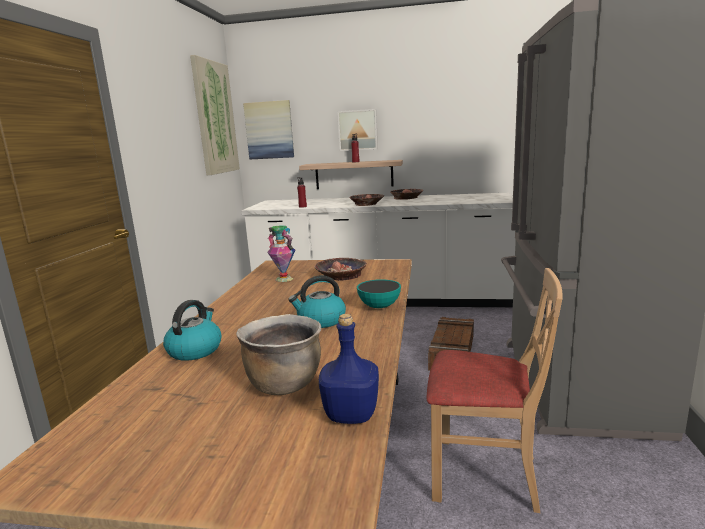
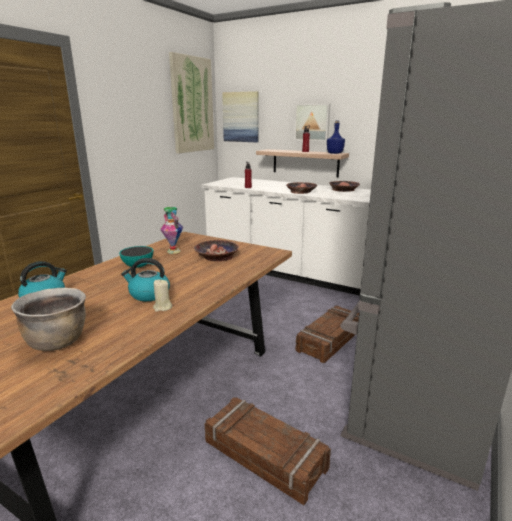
camera: 20 degrees right, 5 degrees up
blue bottle [319,314,379,424] -> blue bottle moved to [327,120,345,154]
bowl [357,279,401,308] -> bowl moved to [119,246,153,268]
beige chair [427,268,563,513] -> crate [204,397,331,505]
none -> beige candle [153,279,172,312]

